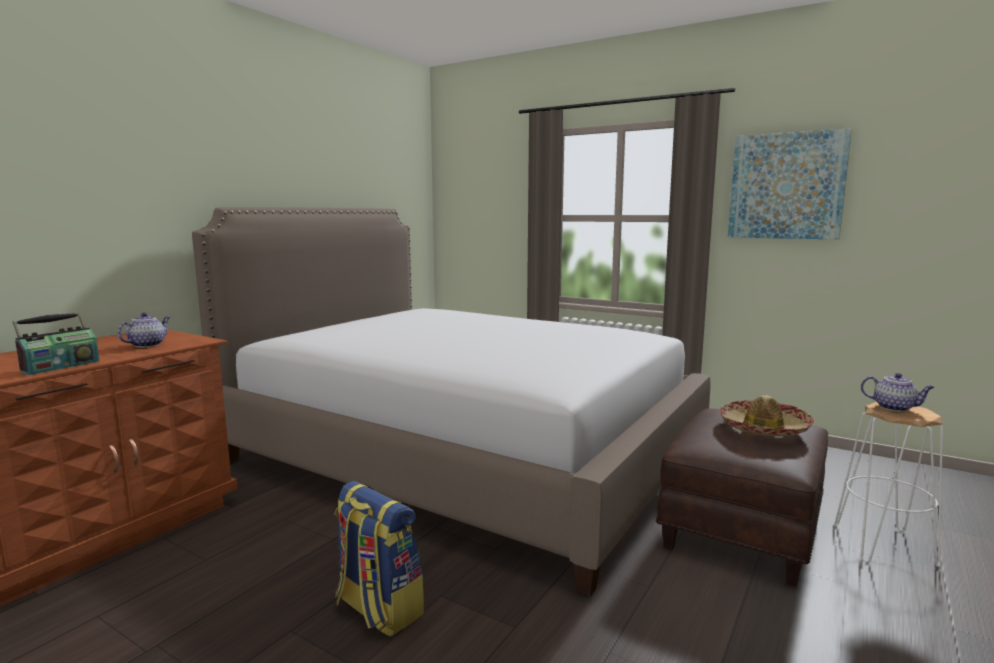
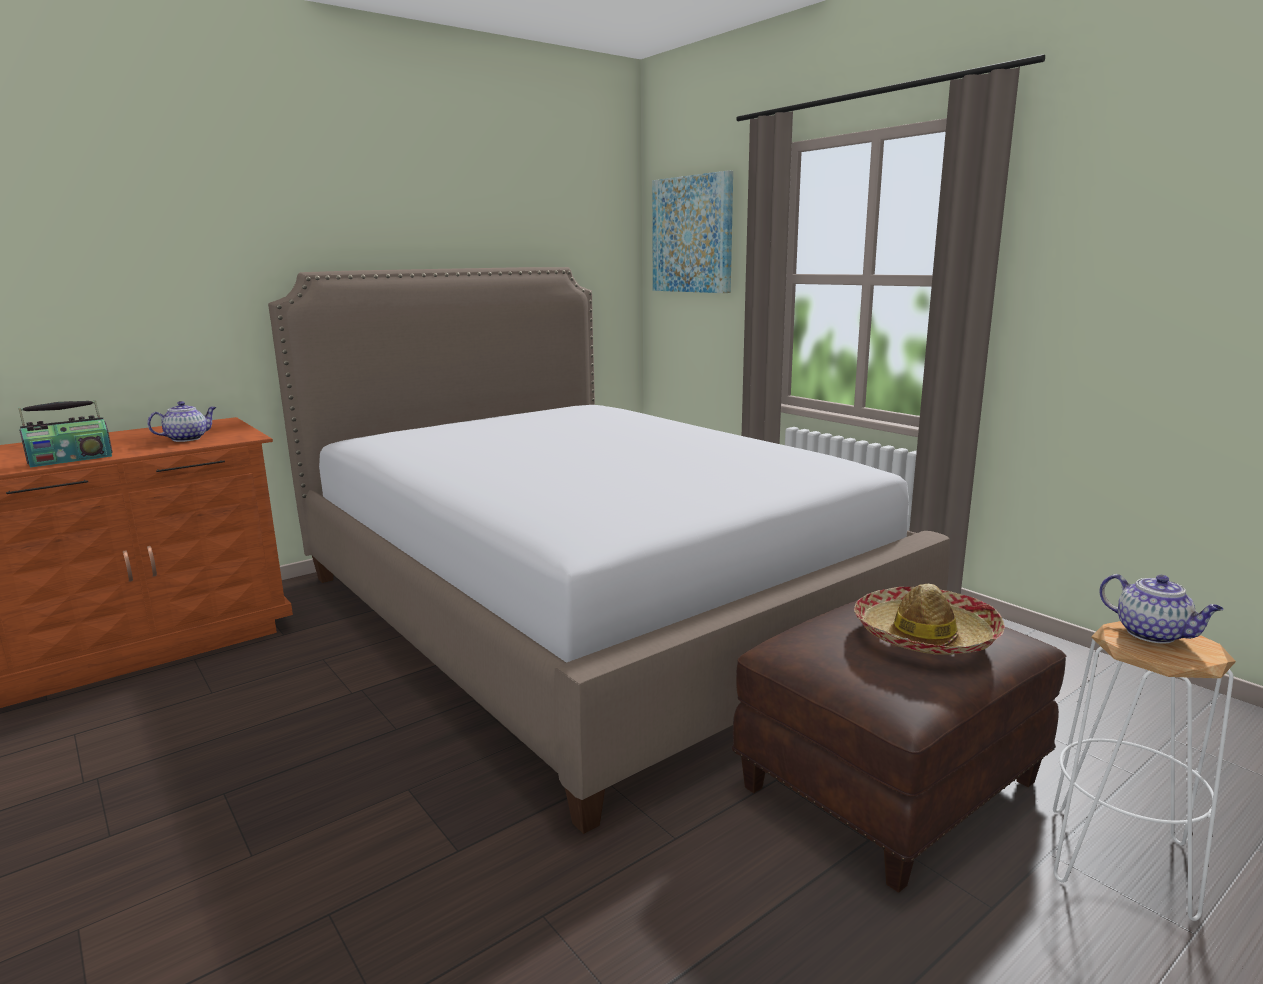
camera: 20 degrees right, 5 degrees up
backpack [334,481,424,637] -> none
picture [728,128,852,240] -> picture moved to [652,170,733,293]

